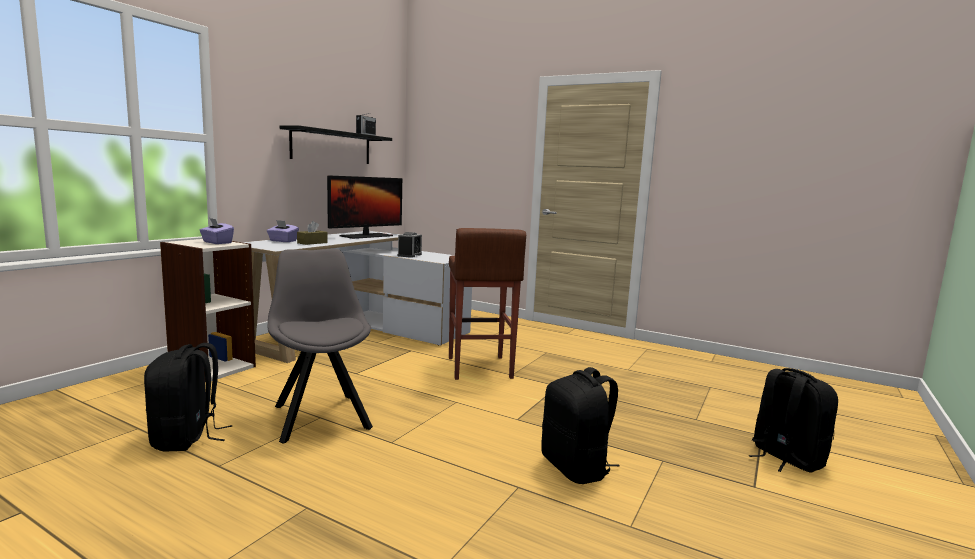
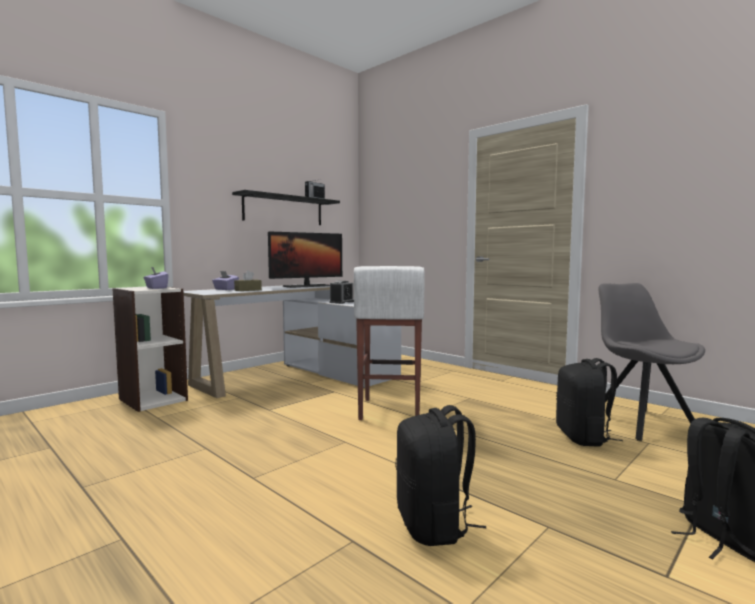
camera: 15 degrees right, 5 degrees down
black backpack [144,343,233,452] -> black backpack moved to [556,358,623,447]
grey chair [268,249,373,443] -> grey chair moved to [598,283,705,441]
brown stool [449,228,526,380] -> white stool [354,266,424,420]

